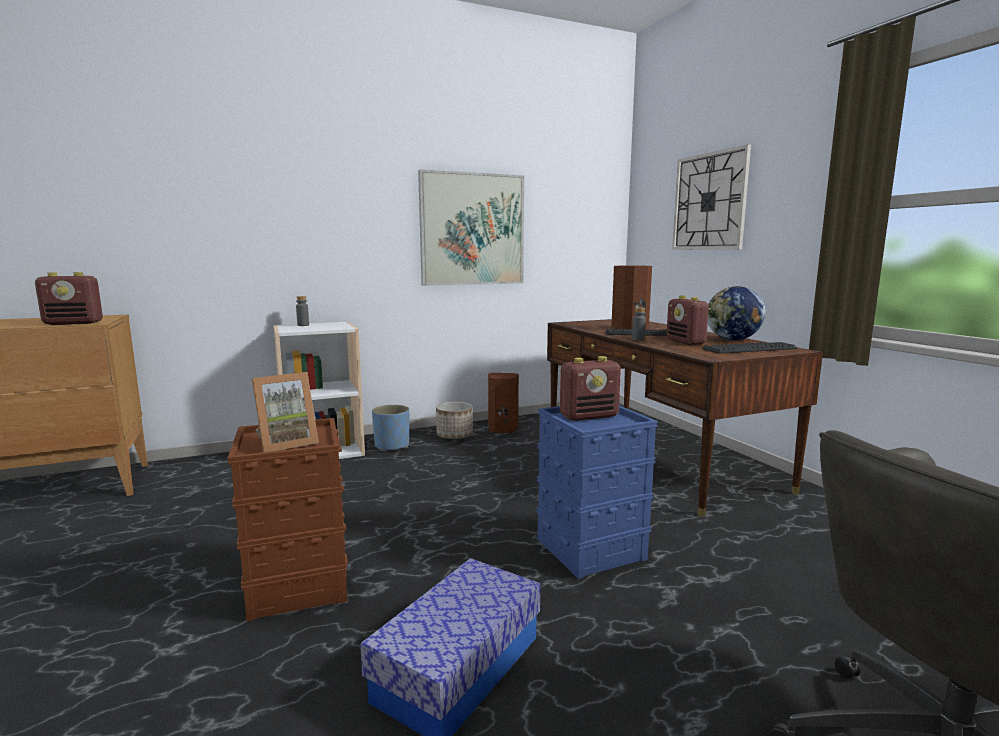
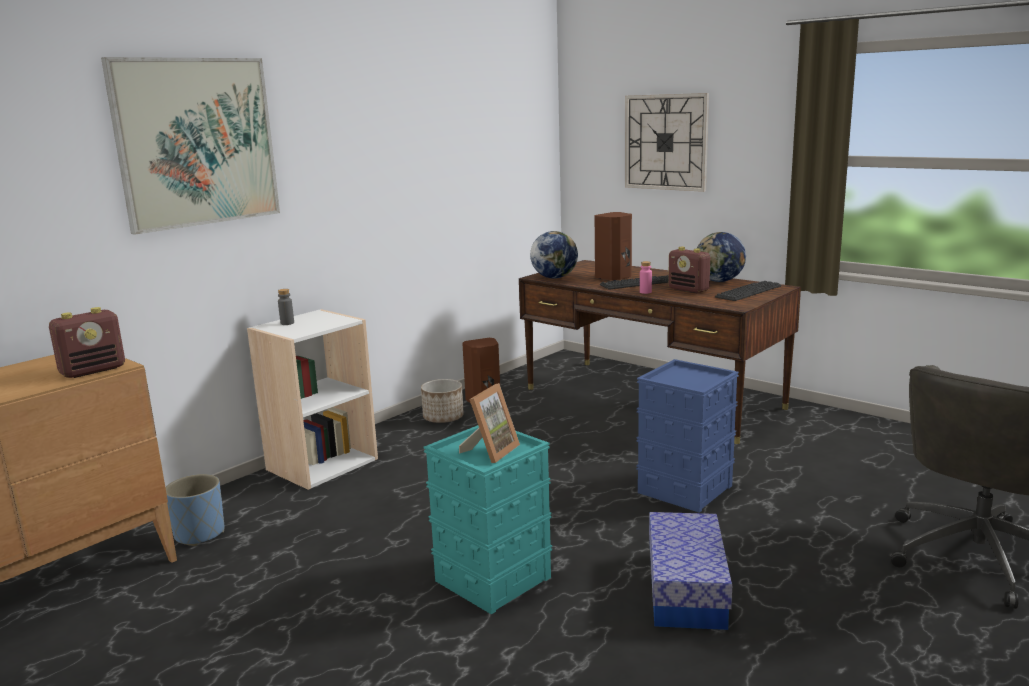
camera: 25 degrees left, 5 degrees up
brown storage box [228,418,348,621] -> turquoise storage box [424,425,552,614]
blue planter [372,405,409,452] -> blue planter moved to [165,474,224,546]
picture [418,169,524,286] -> picture moved to [101,57,280,235]
radio [560,356,621,421] -> none
grey bottle [632,307,646,341] -> pink bottle [640,261,652,294]
none -> globe [530,231,578,279]

